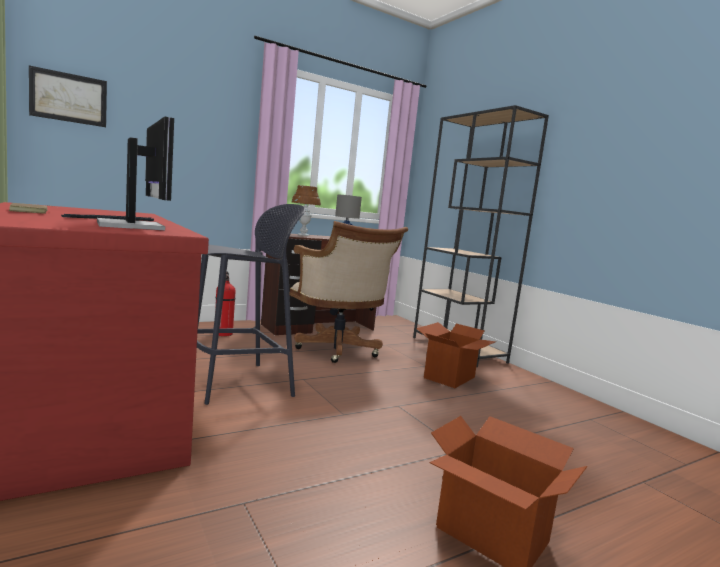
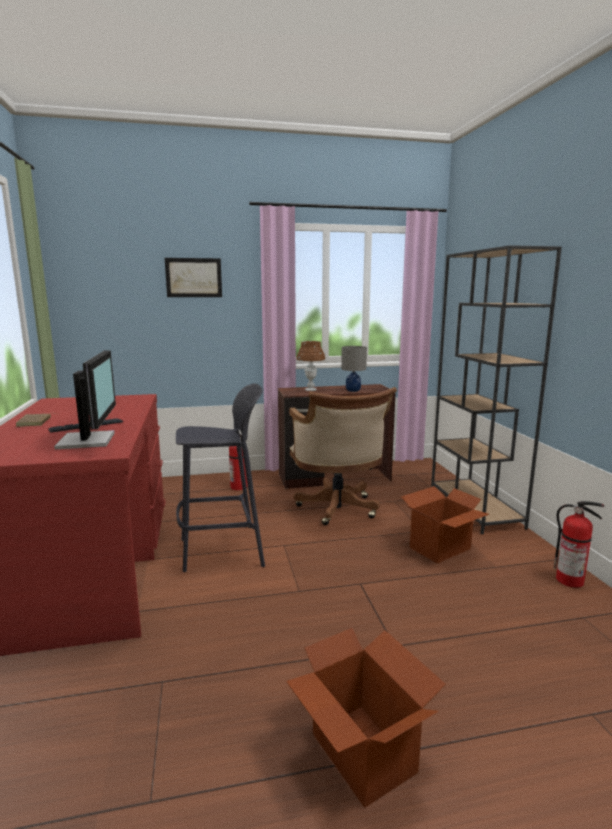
camera: 20 degrees right, 5 degrees up
picture [29,65,107,127] -> picture moved to [165,258,222,297]
none -> fire extinguisher [553,501,604,588]

